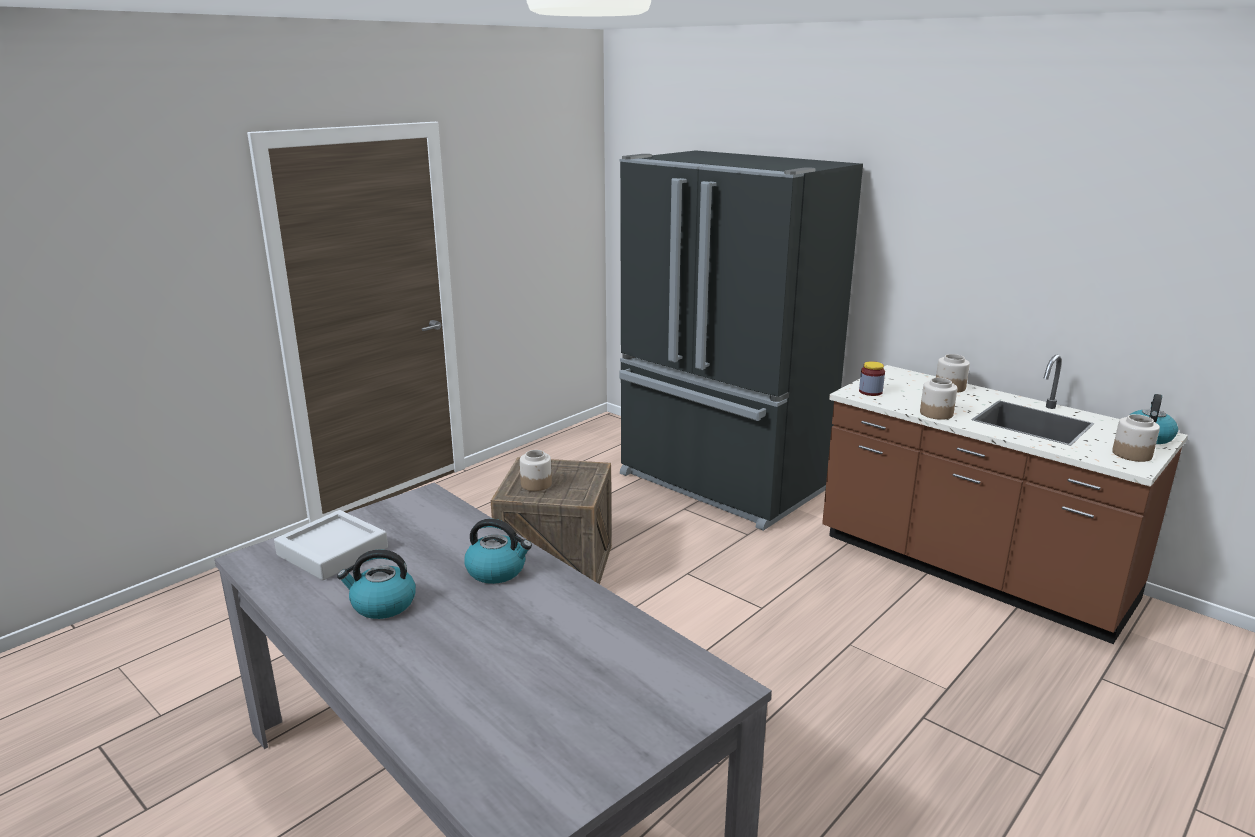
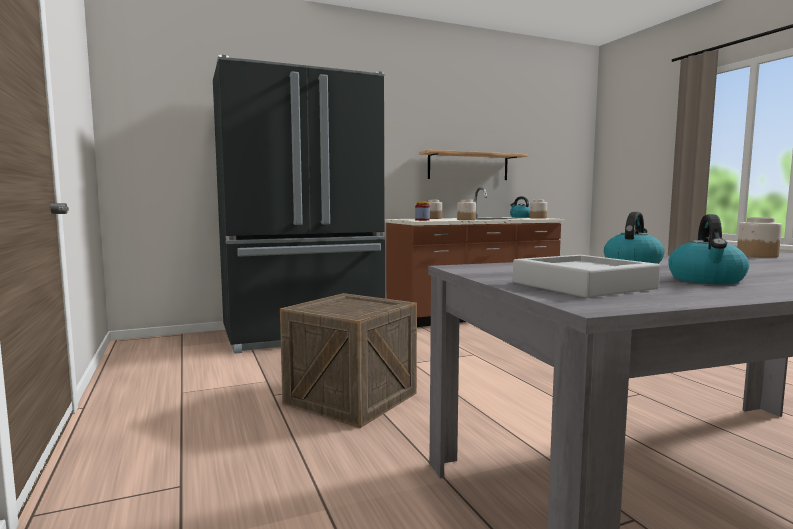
camera: 65 degrees left, 15 degrees down
jar [520,450,552,491] -> jar moved to [737,217,782,257]
none -> shelf [419,150,528,180]

